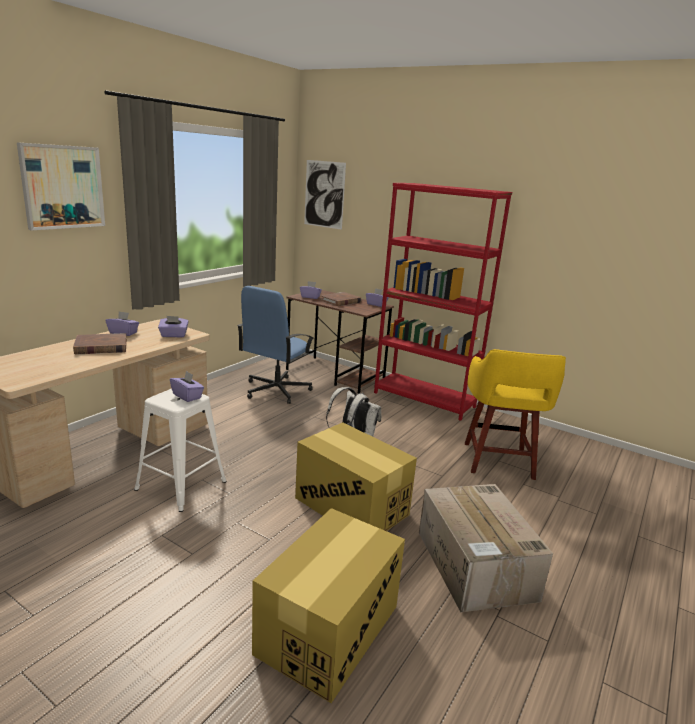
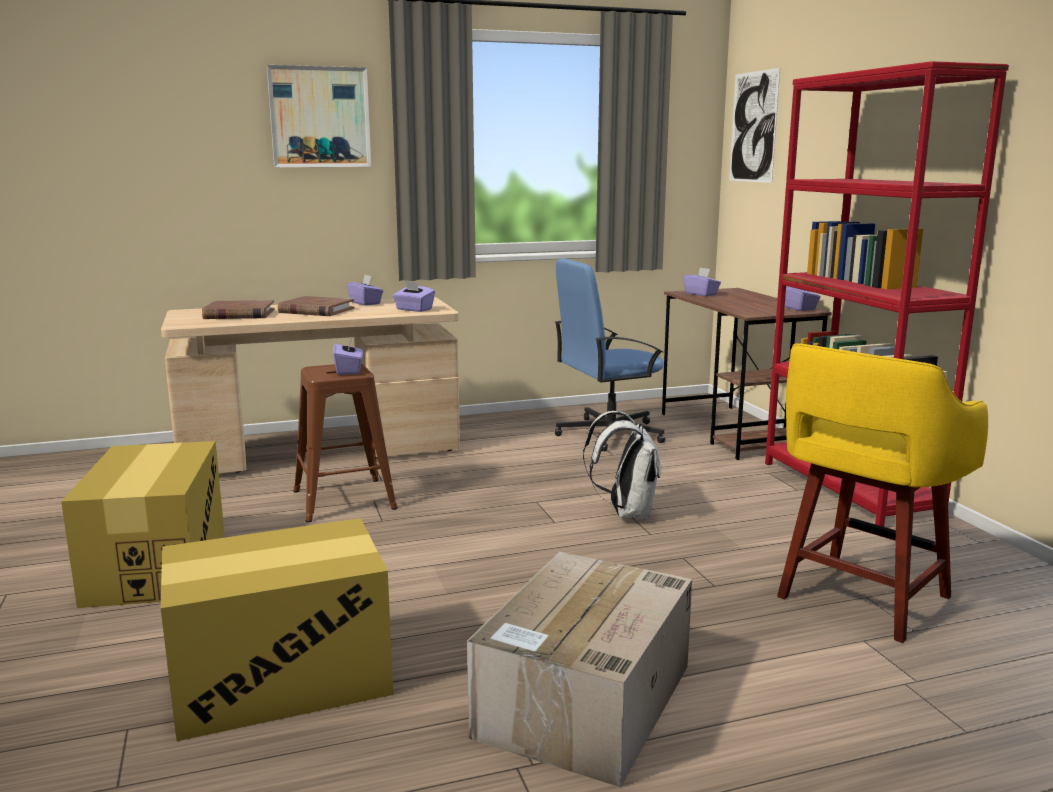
camera: 40 degrees right, 5 degrees down
white stool [134,389,227,512] -> brown stool [293,363,398,523]
cardboard box [295,422,417,531] -> cardboard box moved to [61,441,224,608]
brown book [321,292,362,306] -> brown book moved to [202,300,275,319]

